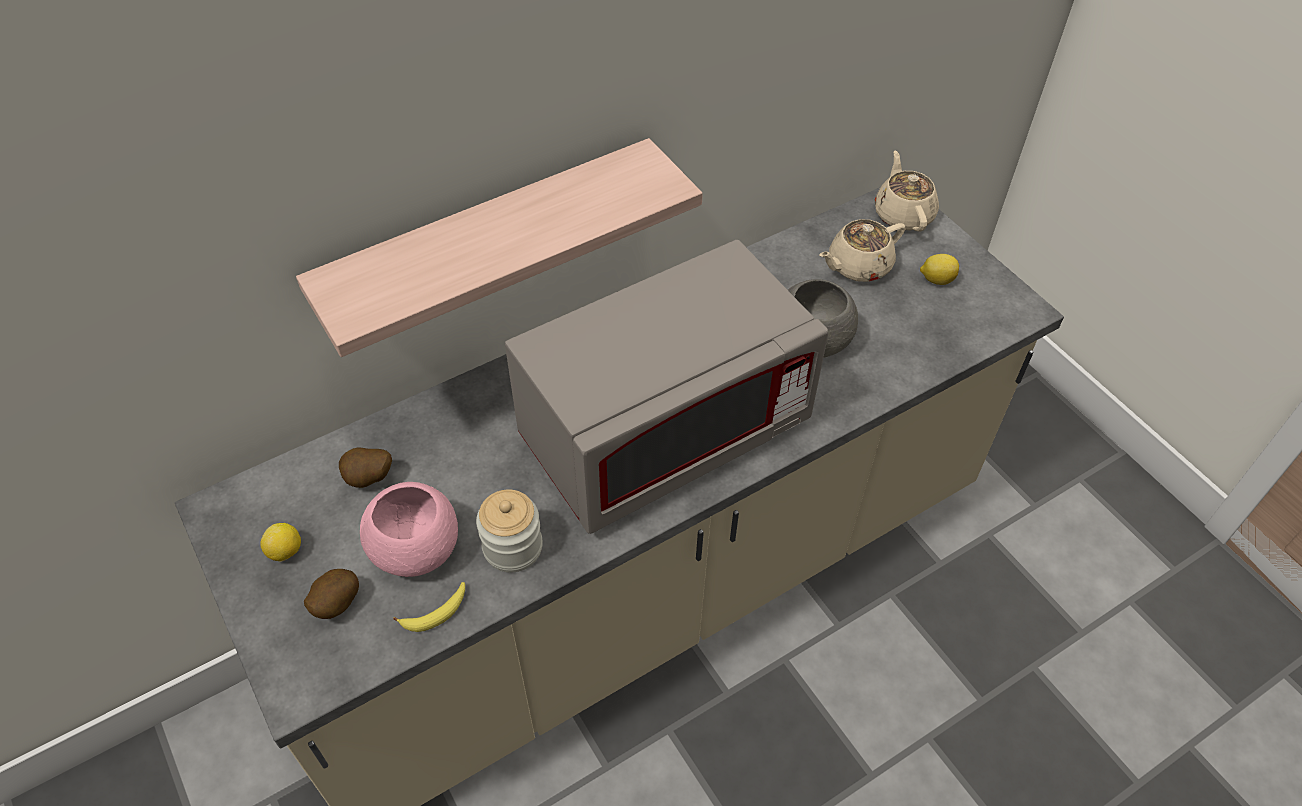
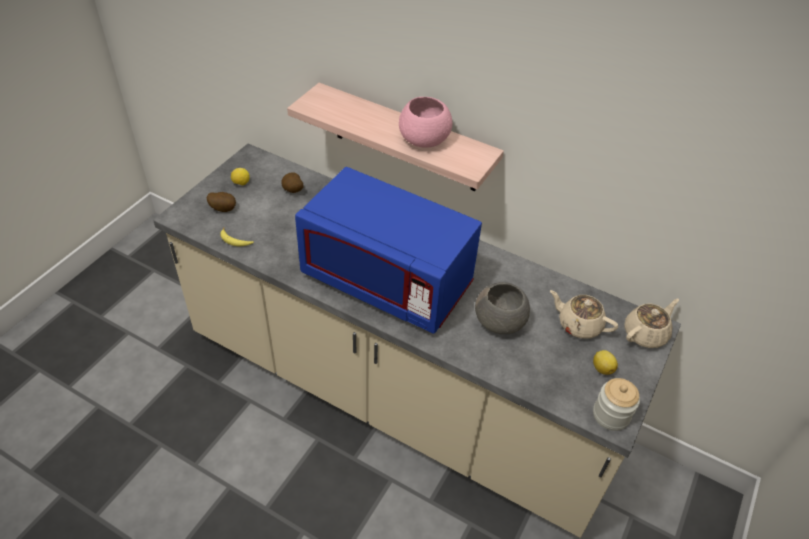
camera: 60 degrees right, 5 degrees down
pink bowl [360,482,458,577] -> pink bowl moved to [399,97,452,148]
jar [476,489,543,572] -> jar moved to [593,378,640,431]
grey microwave [505,240,828,534] -> blue microwave [295,167,482,333]

